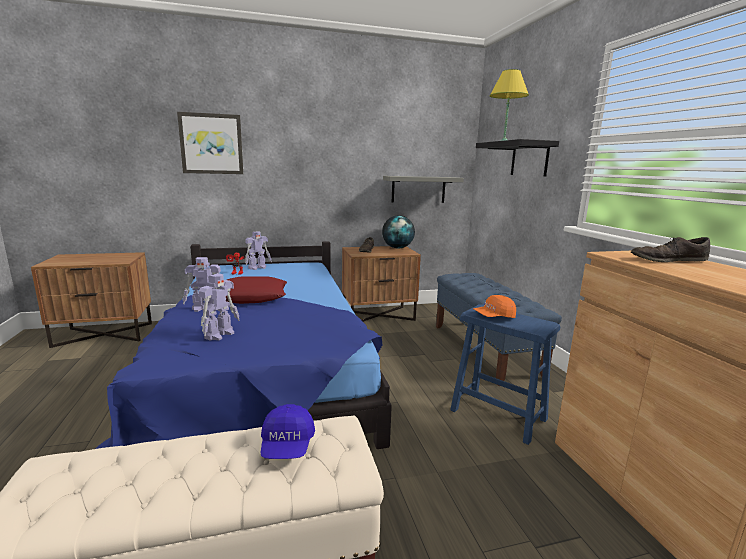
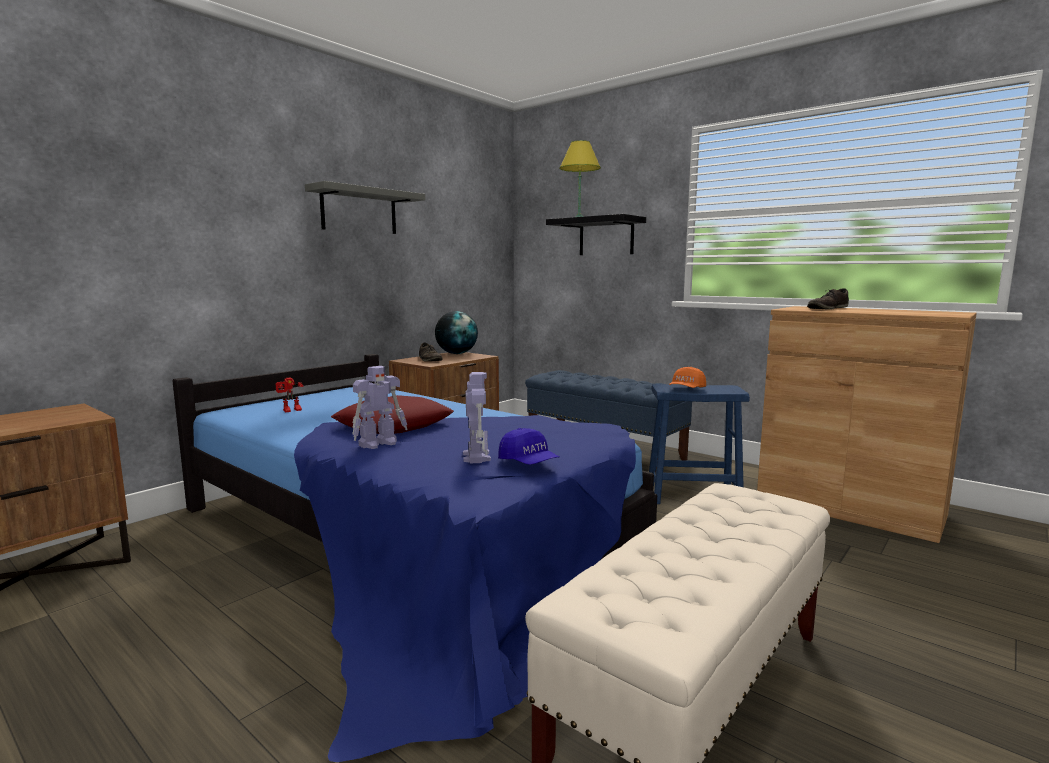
camera: 35 degrees left, 5 degrees down
picture [177,112,243,174] -> none
toy robot [245,231,272,270] -> none
blue cap [260,404,315,459] -> blue cap moved to [498,428,559,465]
grey shelf [383,176,464,203] -> grey shelf moved to [305,181,425,234]

